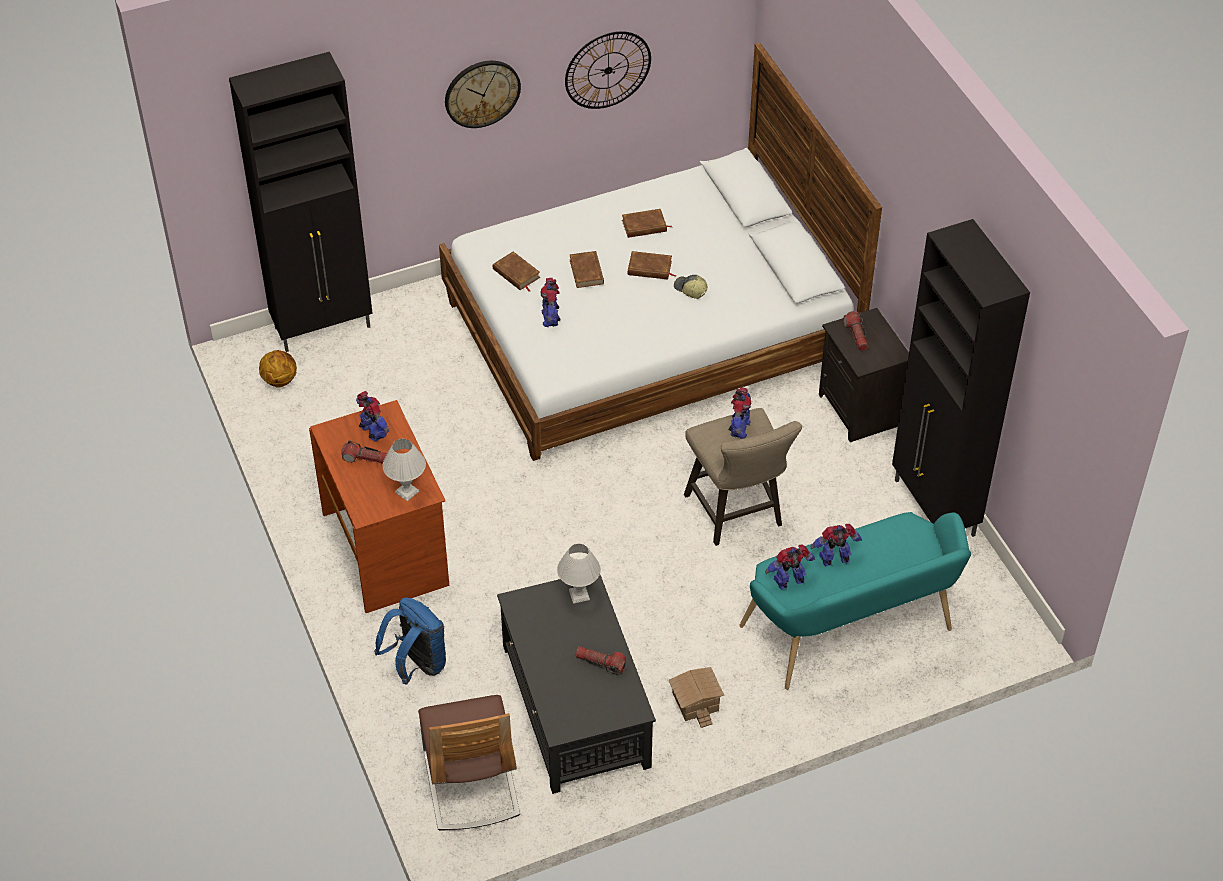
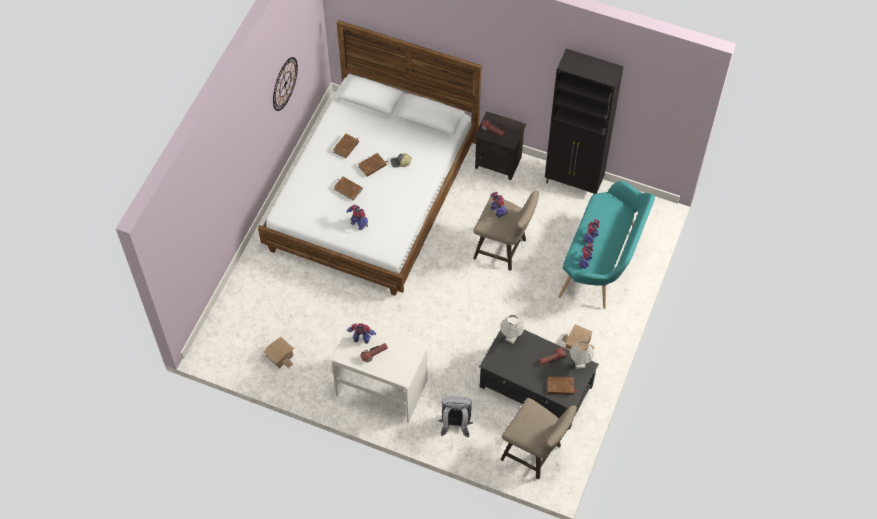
camera: 45 degrees left, 10 degrees up
black cabinet [229,52,373,352] -> none
basketball [259,350,297,388] -> none
brown desk [309,400,449,613] -> white desk [331,317,429,423]
blue backpack [374,598,446,685] -> grey backpack [439,396,473,438]
white table lamp [382,439,426,501] -> white table lamp moved to [570,341,594,369]
chair [418,695,520,831] -> beige stool [501,398,577,480]
wall clock [445,61,521,128] -> none
brown book [493,251,540,291] -> brown book moved to [548,377,578,395]
none -> toy house [263,337,294,369]

